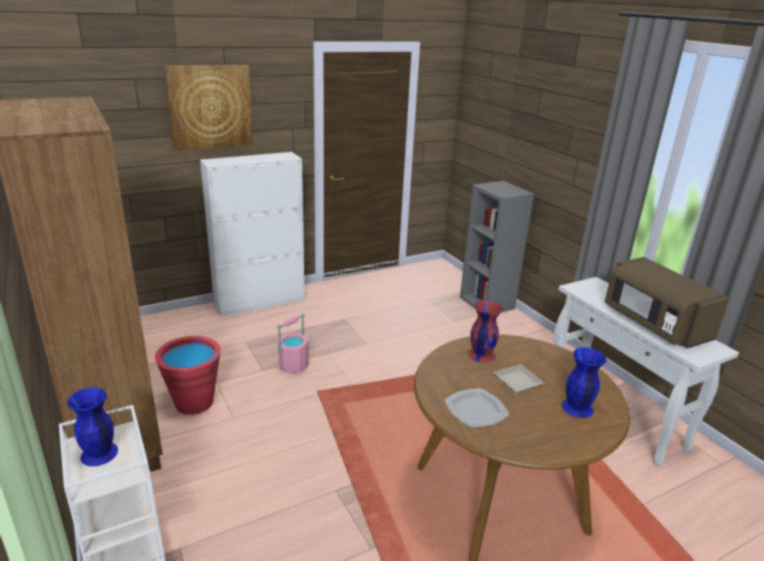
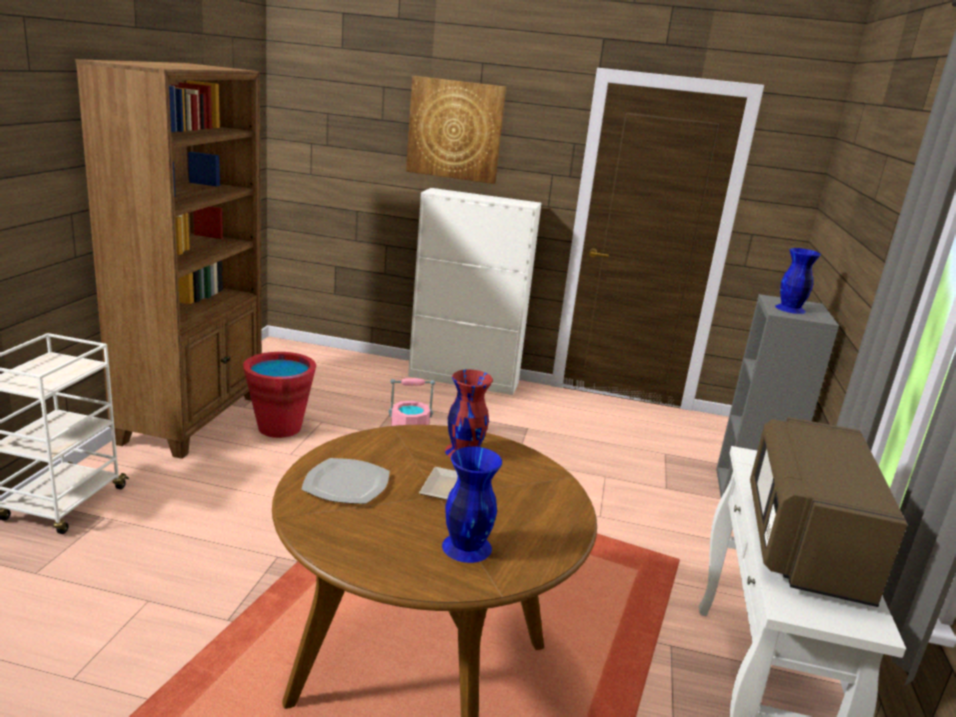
camera: 40 degrees right, 5 degrees down
blue vase [67,387,118,466] -> blue vase moved to [775,248,821,314]

